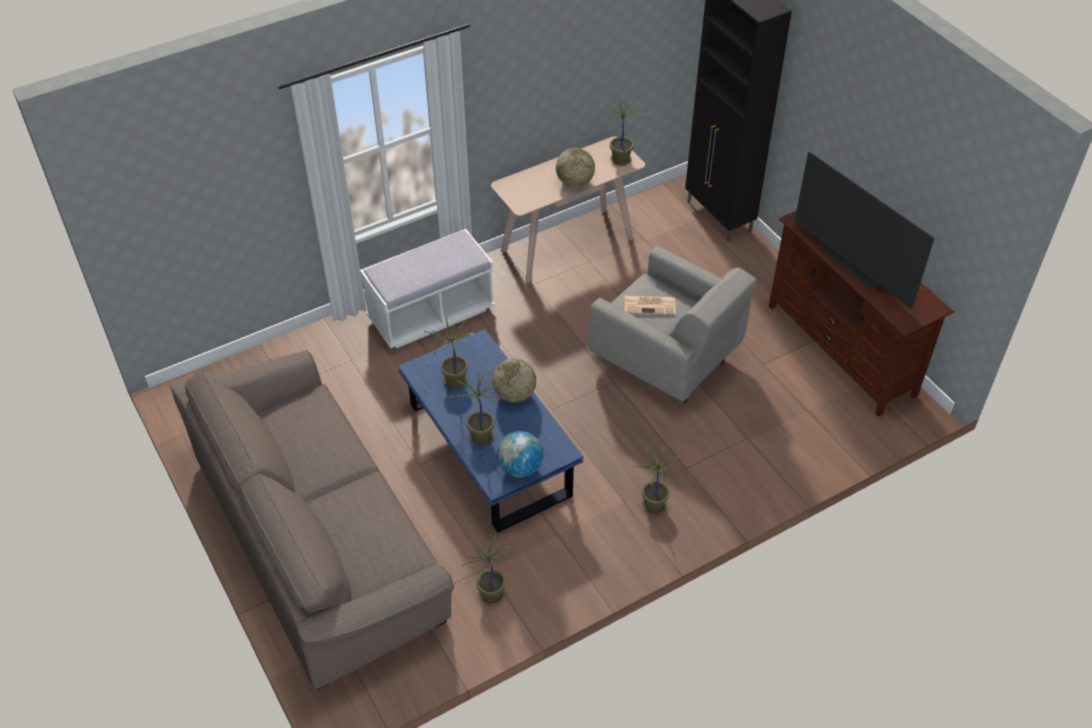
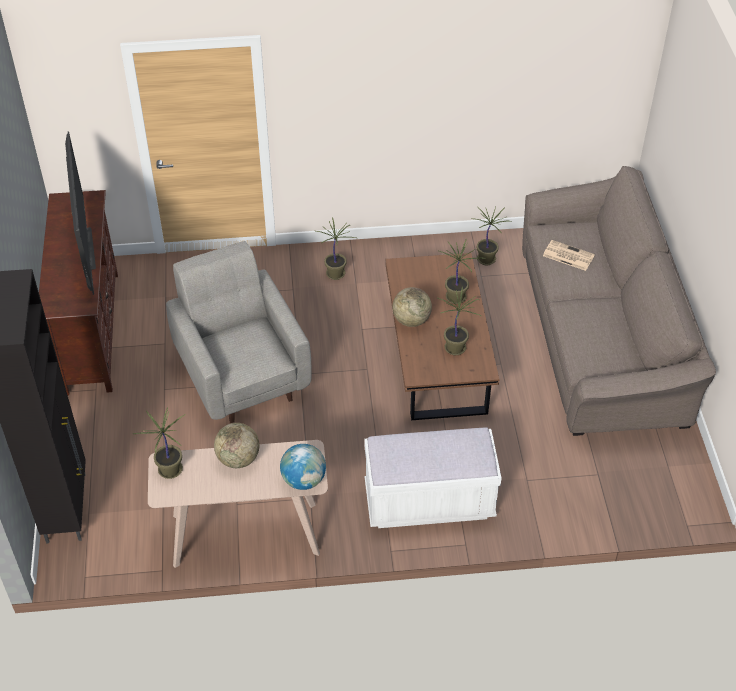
camera: 155 degrees left, 0 degrees up
blue coffee table [398,329,584,533] -> brown coffee table [385,253,499,420]
globe [497,431,543,477] -> globe moved to [280,444,326,490]
newspaper [625,296,676,315] -> newspaper moved to [543,240,595,271]

